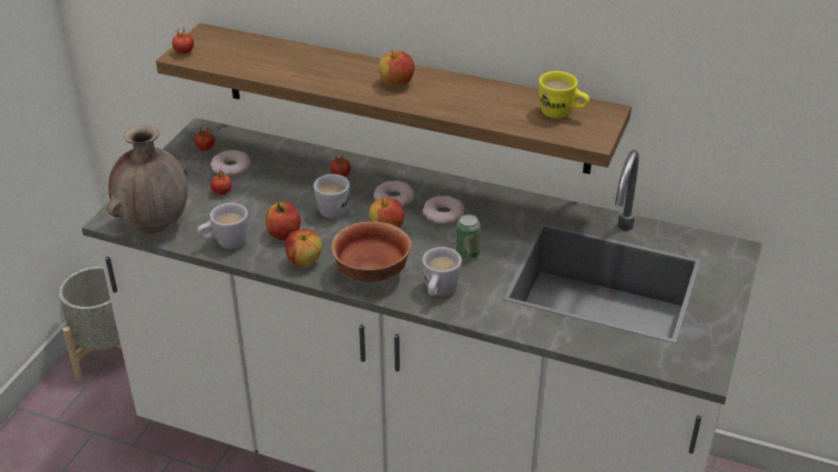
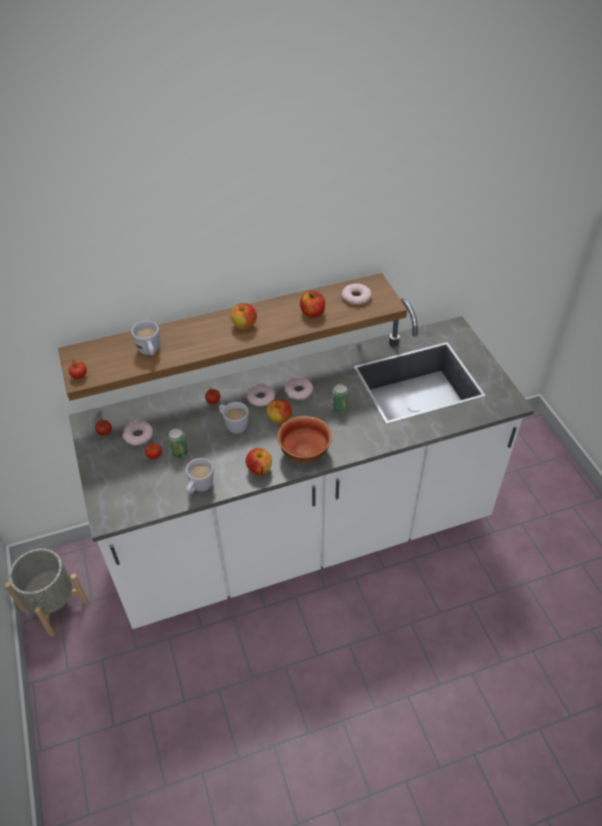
camera: 40 degrees left, 10 degrees up
brown vase [107,125,188,234] -> none
apple [266,202,301,240] -> apple moved to [300,291,325,318]
white mug [422,247,462,296] -> white mug moved to [131,321,160,355]
yellow mug [539,71,590,118] -> donut [342,283,372,305]
none -> can [168,428,188,458]

